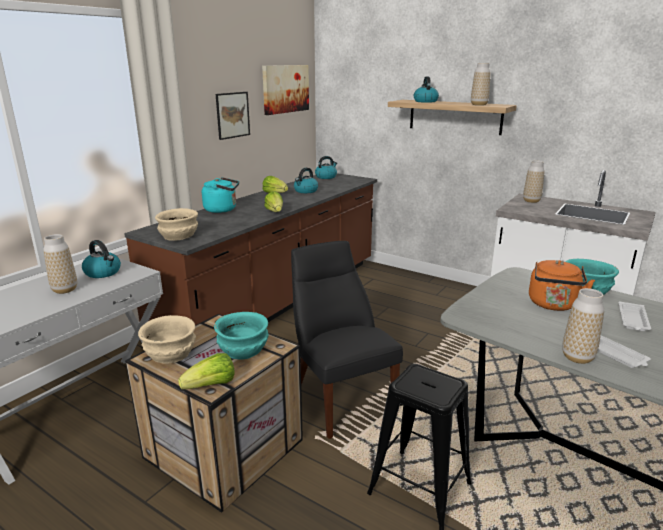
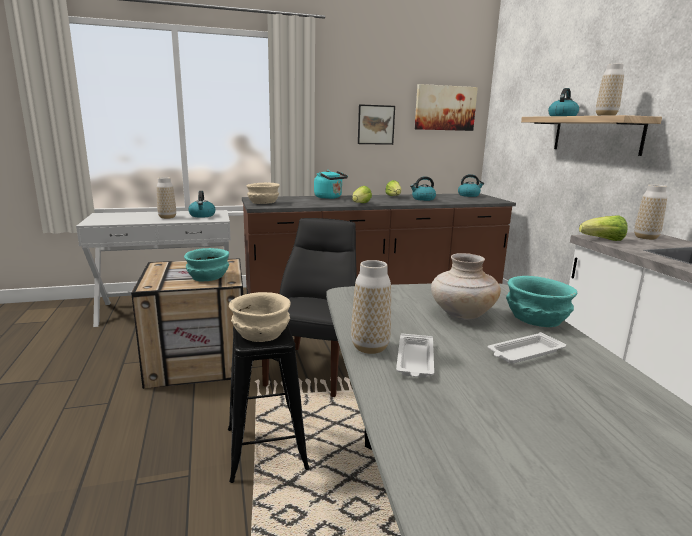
camera: 40 degrees right, 5 degrees down
beige bowl [138,315,196,364] -> beige bowl moved to [229,292,291,342]
lettuce [178,353,235,389] -> lettuce moved to [579,215,628,241]
orange kettle [529,260,595,311] -> beige vase [431,253,501,320]

